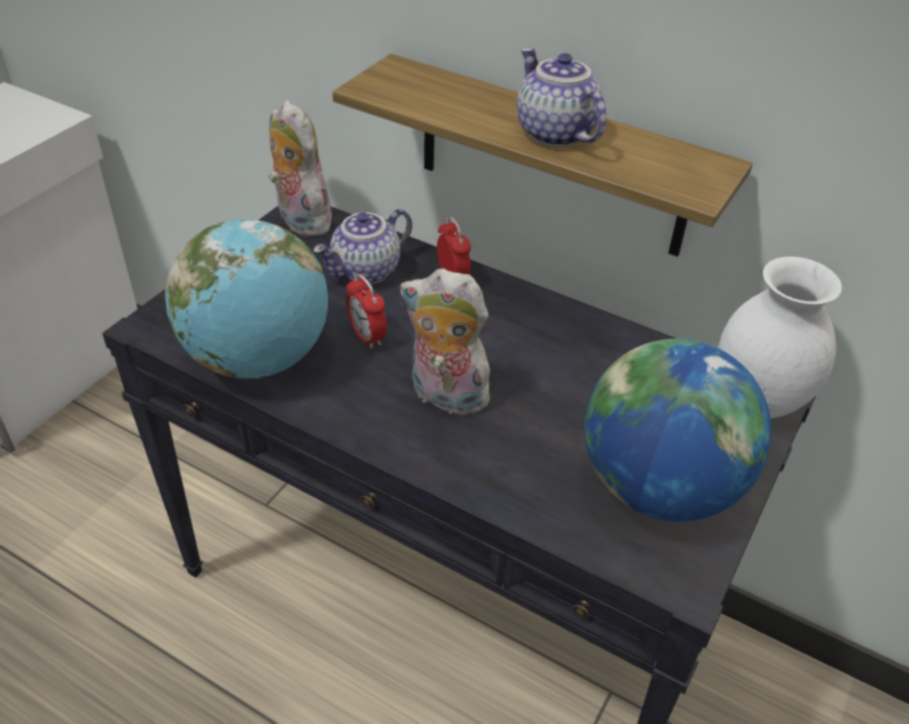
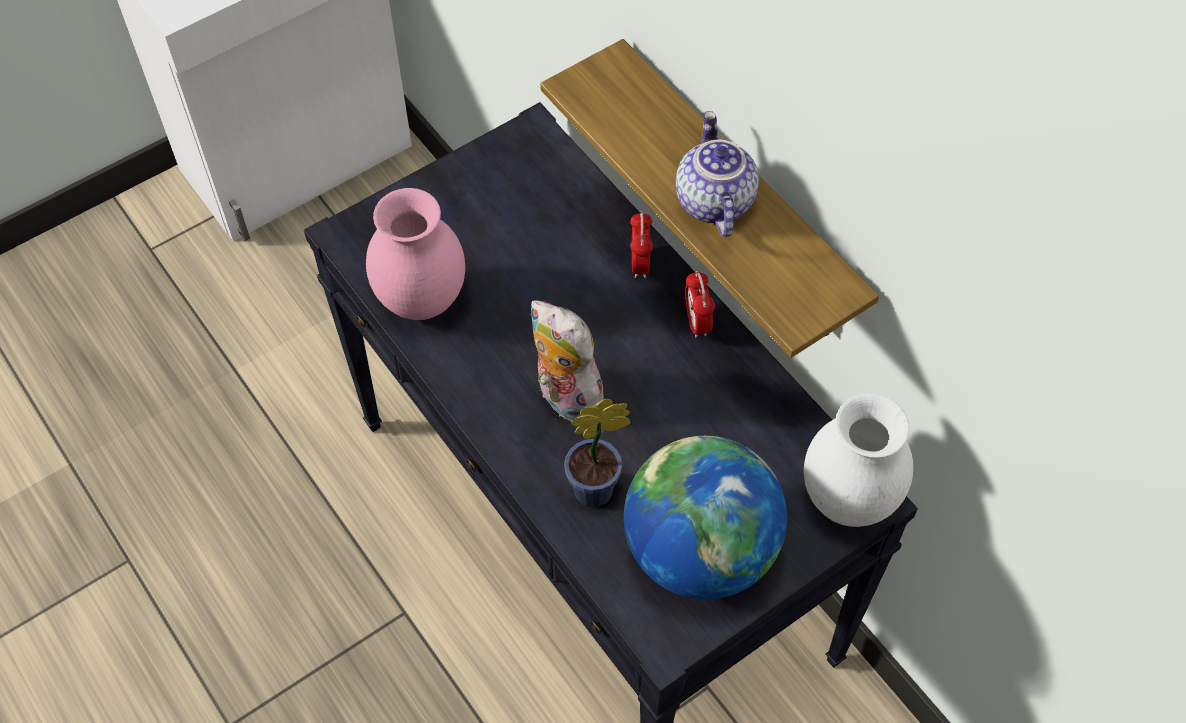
camera: 25 degrees right, 15 degrees up
globe [165,219,328,379] -> pink vase [366,188,465,320]
plush toy [269,101,335,237] -> none
teapot [313,209,412,285] -> none
alarm clock [346,274,387,349] -> alarm clock moved to [685,271,715,338]
none -> potted plant [564,399,630,507]

